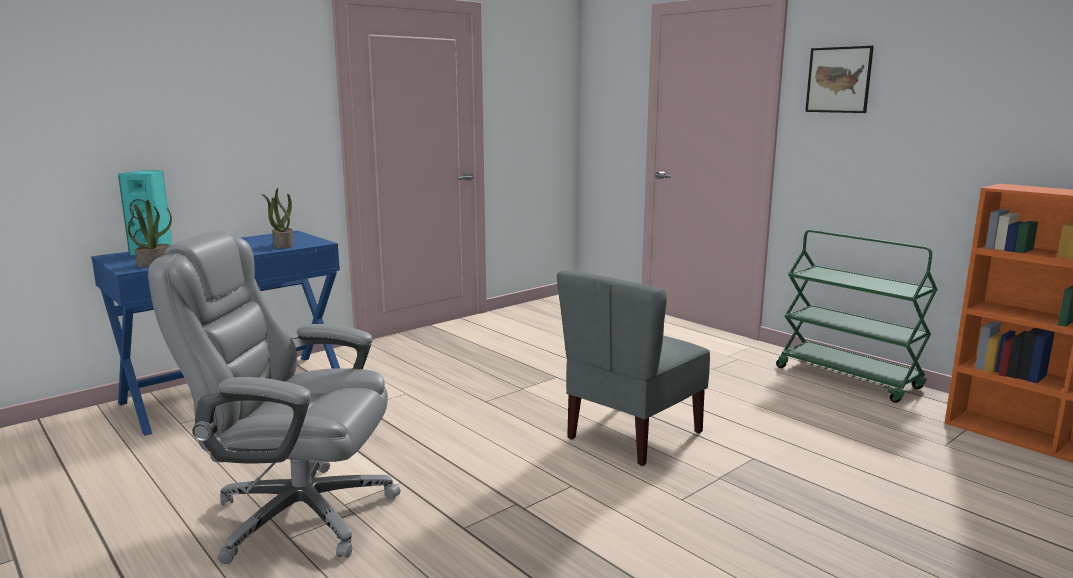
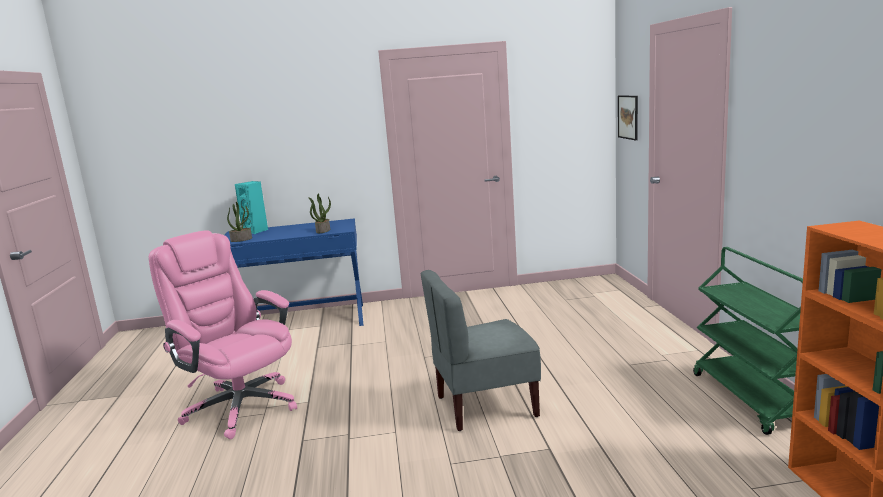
camera: 35 degrees right, 0 degrees up
grey office chair [148,231,401,564] -> pink office chair [149,230,297,439]
picture [805,46,874,113] -> picture moved to [618,95,638,140]

